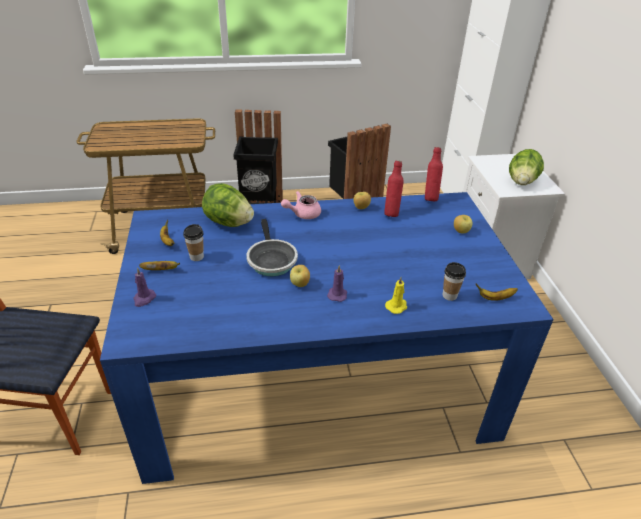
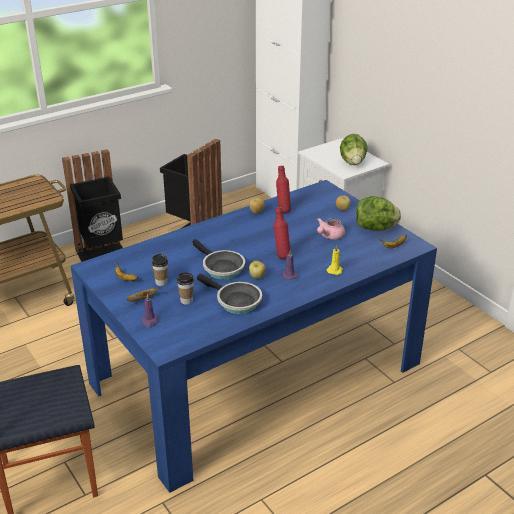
camera: 25 degrees left, 5 degrees down
lettuce [202,183,254,227] -> lettuce moved to [356,196,401,230]
pink teapot [281,191,321,219] -> pink teapot moved to [317,218,345,239]
red bottle [425,147,443,201] -> red bottle moved to [274,207,290,258]
cup [443,262,466,301] -> cup moved to [177,272,194,305]
none -> frying pan [197,273,262,314]

